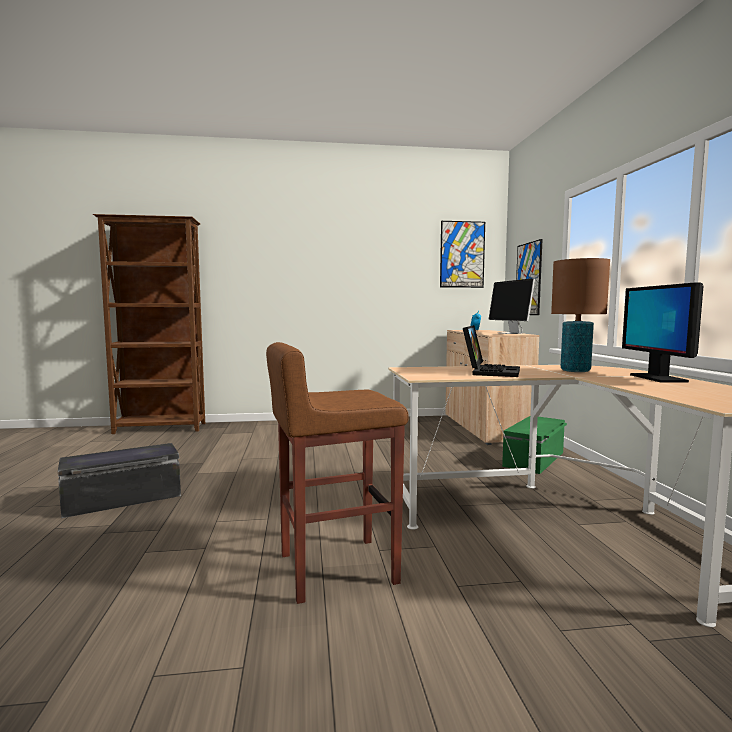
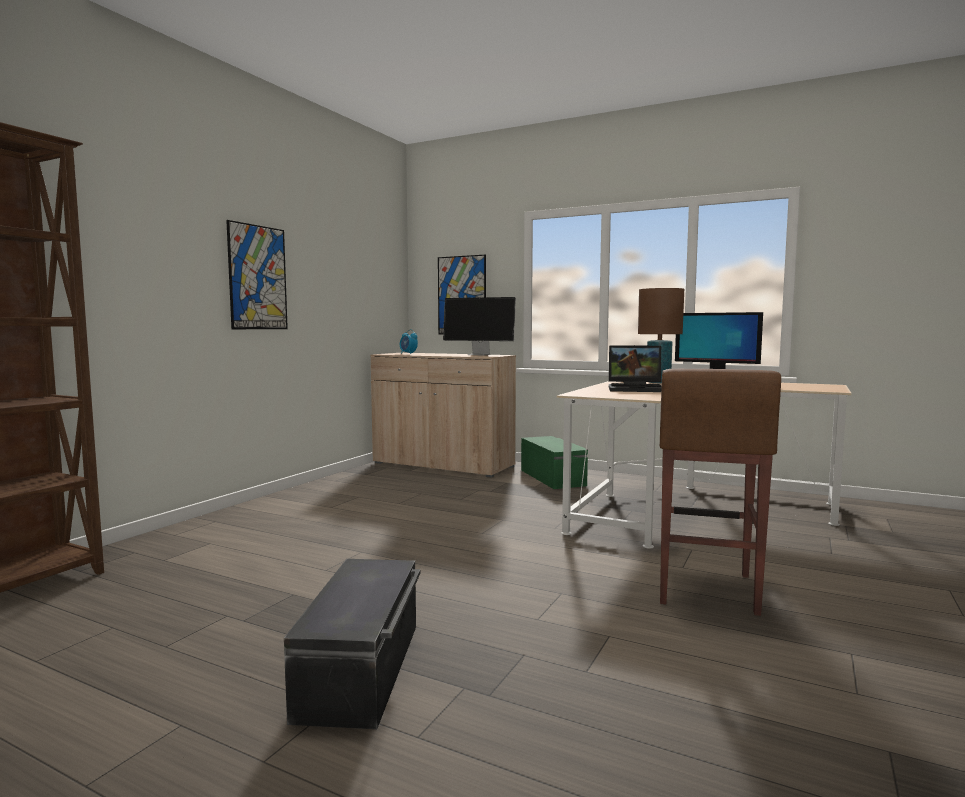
camera: 55 degrees left, 0 degrees up
picture [440,221,485,288] -> picture moved to [226,220,288,329]
laptop [463,325,520,377] -> laptop turned 135 degrees clockwise [609,345,662,392]

